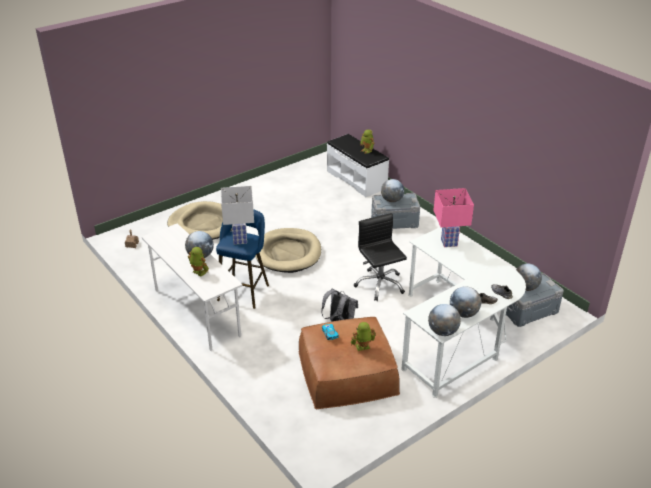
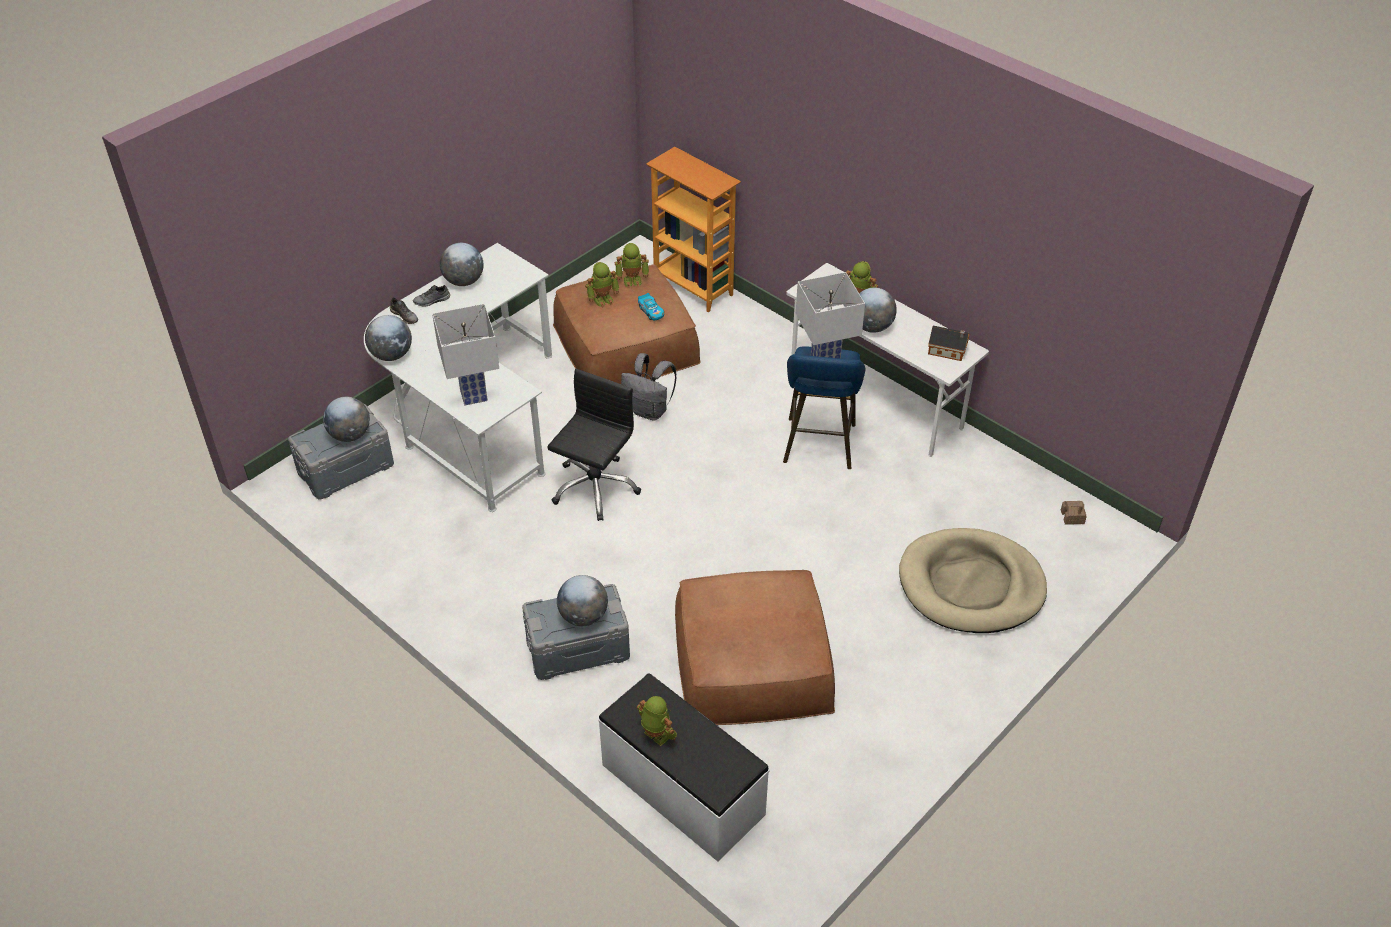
camera: 170 degrees right, 10 degrees up
beige dog bed [255,228,321,273] -> none
black office chair [354,213,407,301] -> black office chair turned 120 degrees counterclockwise [547,369,641,521]
globe [428,304,461,336] -> globe moved to [365,315,412,361]
pink table lamp [433,188,474,247] -> white table lamp [432,304,499,405]
none -> toy robot [615,243,649,288]
none -> bookcase [646,147,741,312]
none -> brown ottoman [675,570,835,725]
none -> toy house [928,326,970,361]

